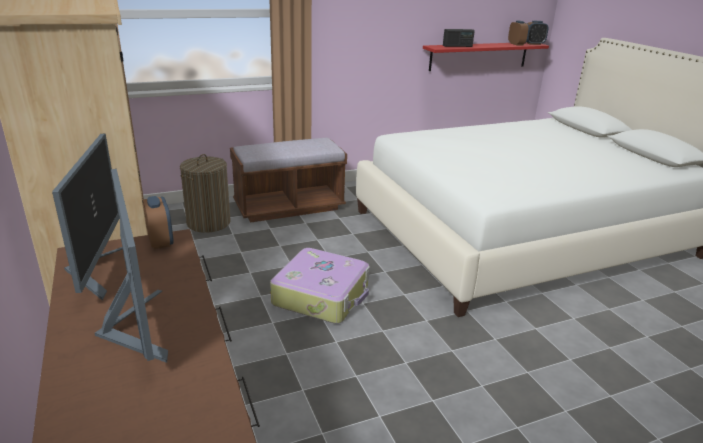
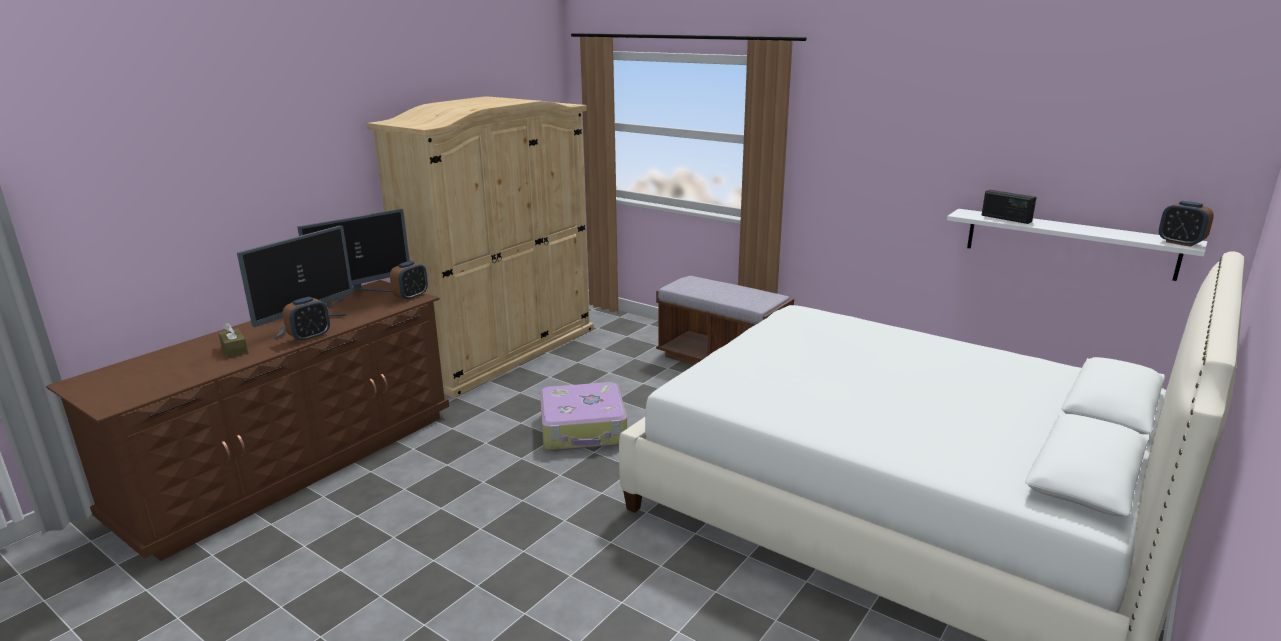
camera: 60 degrees right, 5 degrees down
laundry basket [180,154,230,233] -> none
red shelf [423,43,549,71] -> white shelf [947,209,1207,281]
alarm clock [508,20,530,45] -> alarm clock moved to [283,297,330,342]
none -> brown tissue box [218,322,248,357]

